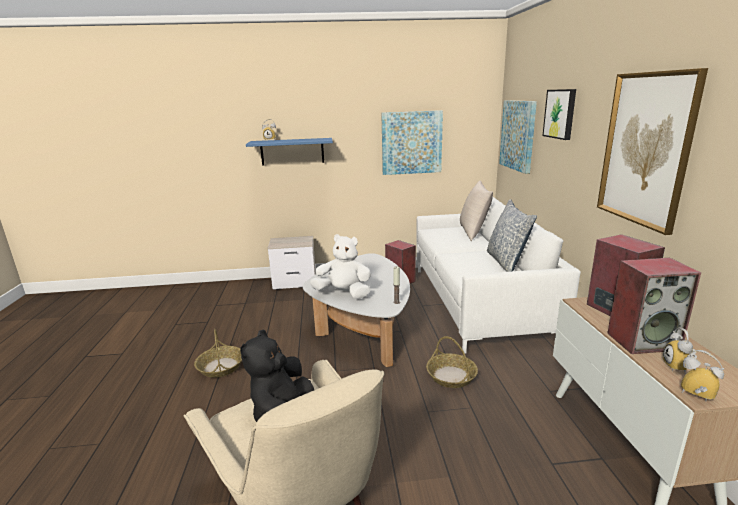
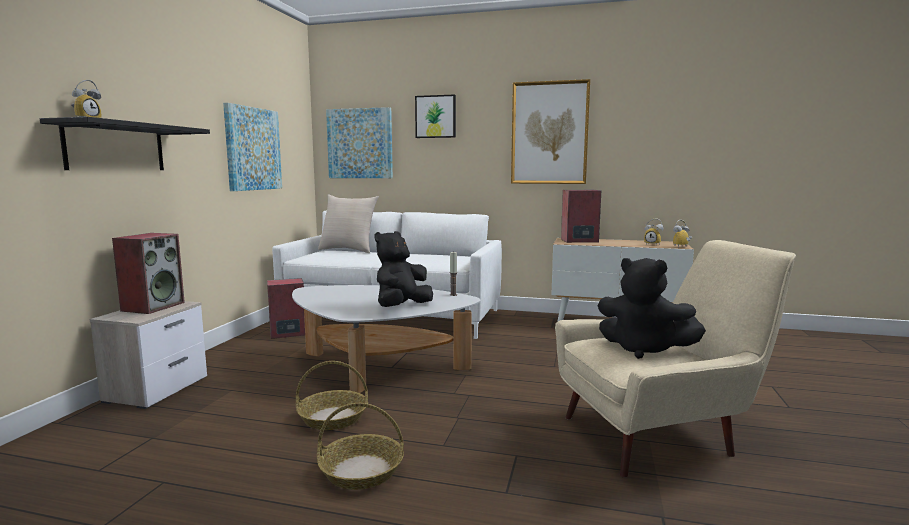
camera: 70 degrees left, 10 degrees down
blue shelf [246,138,333,166] -> black shelf [40,117,210,170]
white plush toy [310,234,371,299] -> black plush toy [375,231,433,307]
basket [426,336,478,388] -> basket moved to [296,361,368,430]
pillow [487,199,537,272] -> none
speaker [607,258,701,354] -> speaker moved to [112,233,185,314]

